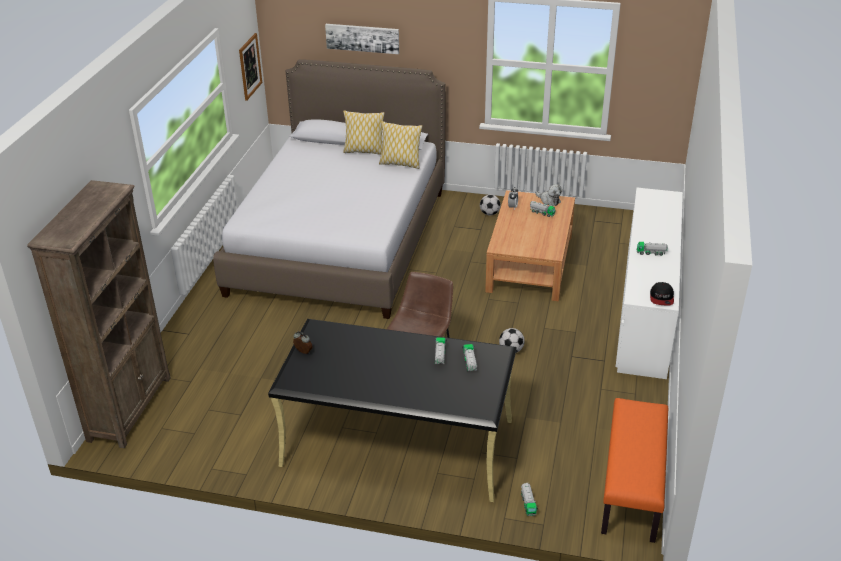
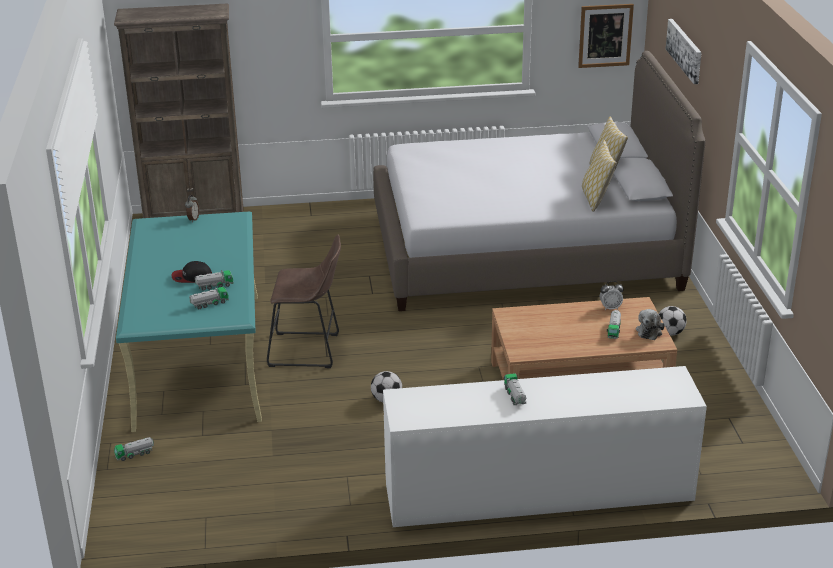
camera: 70 degrees right, 5 degrees down
black desk [268,319,516,502] -> turquoise desk [116,212,262,432]
orange bench [601,398,669,543] -> none
cap [650,282,674,305] -> cap moved to [172,261,212,283]

